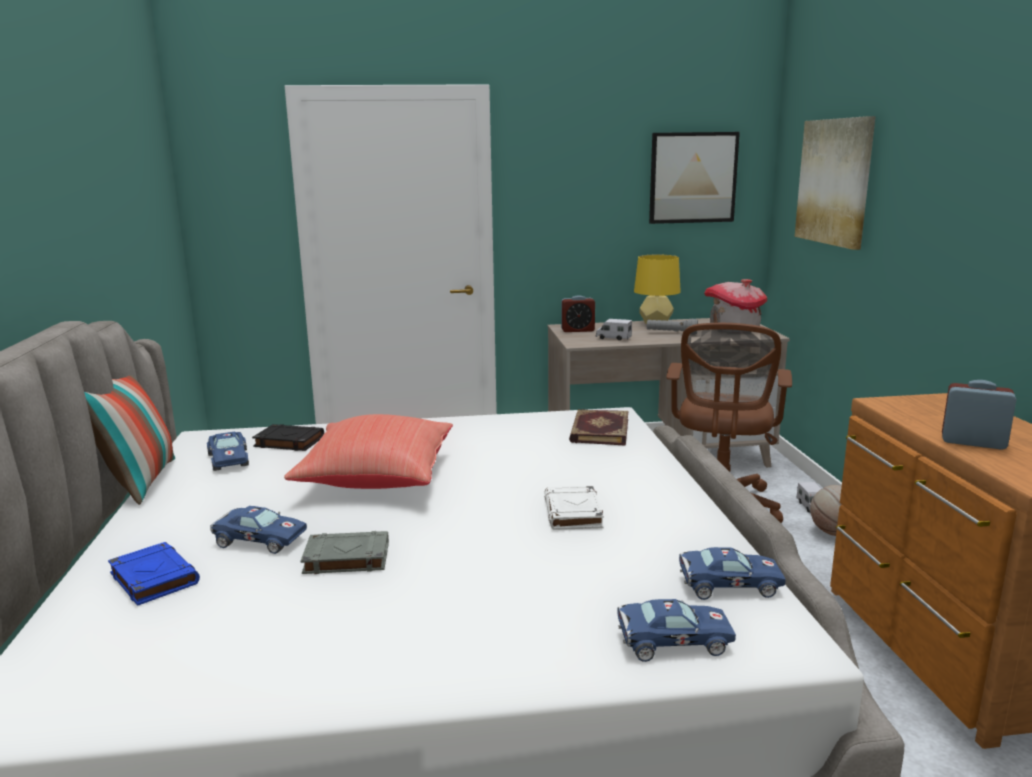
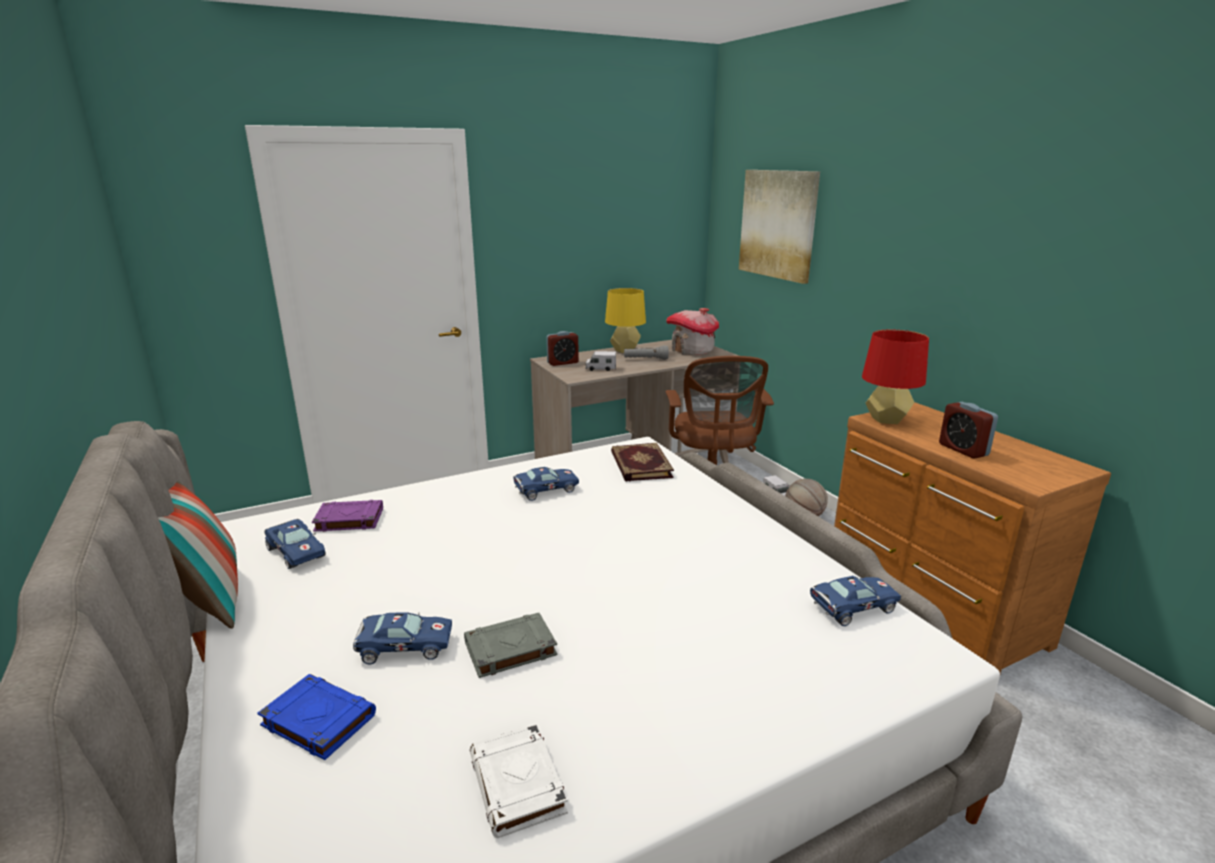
camera: 20 degrees left, 5 degrees up
black book [252,424,324,451] -> purple book [312,500,383,532]
red pillow [284,414,453,489] -> none
white book [544,486,604,530] -> white book moved to [470,724,568,838]
blue toy car [617,599,736,662] -> blue toy car moved to [513,467,579,501]
picture [649,132,740,224] -> none
alarm clock [942,380,1017,450] -> alarm clock turned 120 degrees counterclockwise [939,402,998,458]
none -> red table lamp [862,329,929,424]

